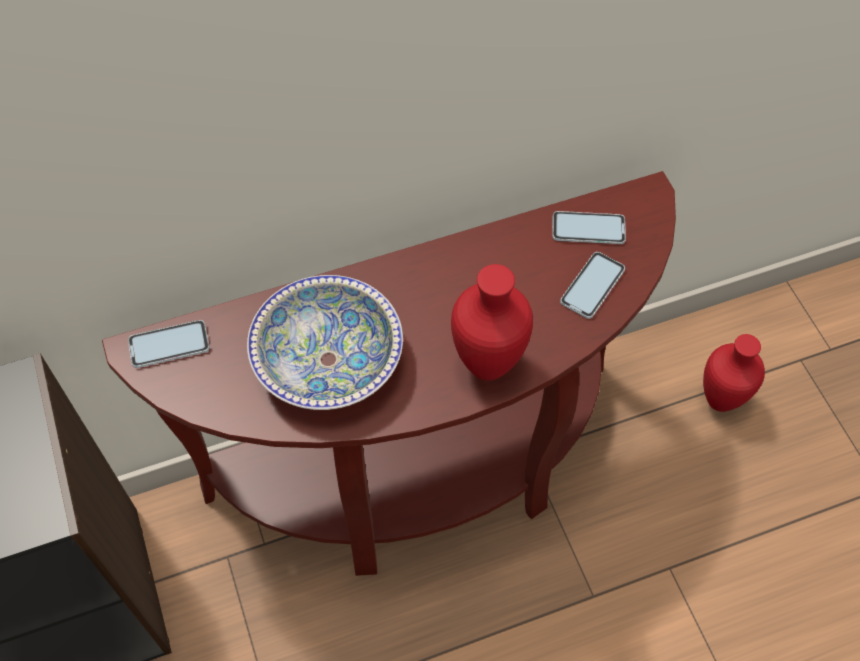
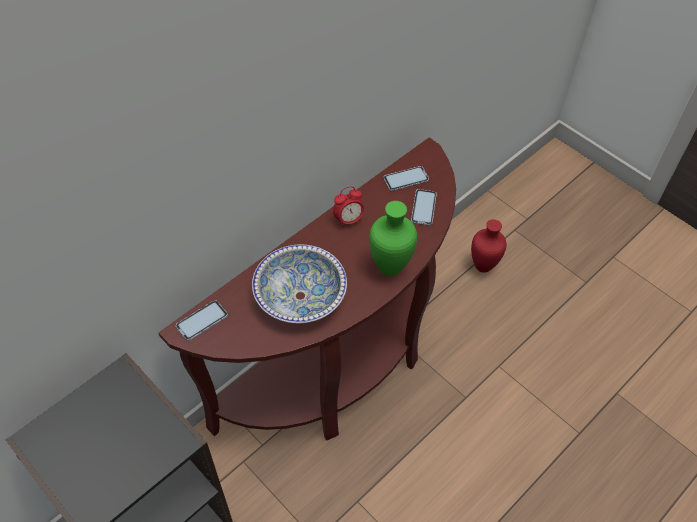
camera: 25 degrees left, 5 degrees down
red vase [451,264,533,381] -> green vase [369,201,417,276]
none -> alarm clock [333,186,364,229]

